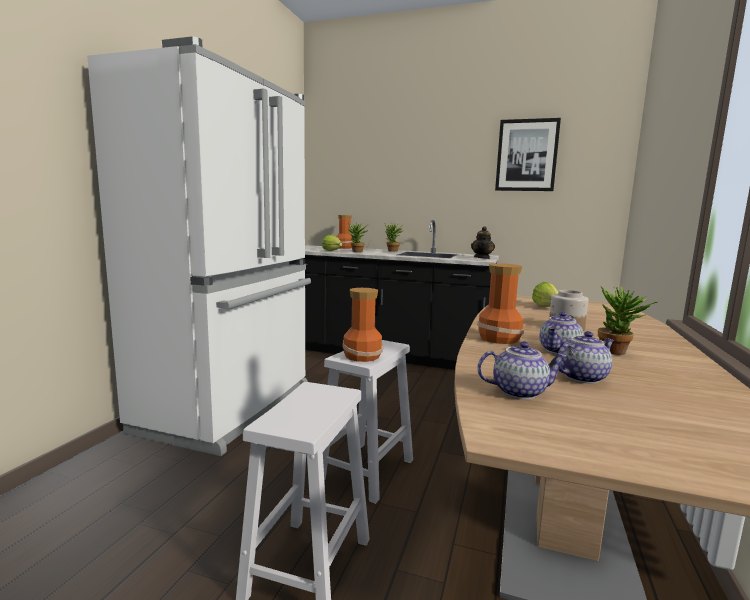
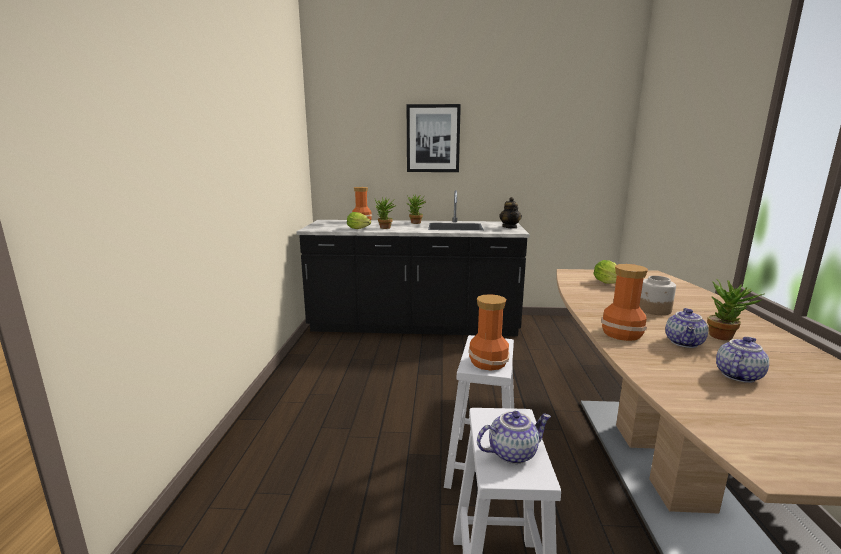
camera: 15 degrees left, 5 degrees up
white fridge [87,36,311,456] -> none
teapot [477,341,568,399] -> teapot moved to [477,411,551,464]
picture [495,118,561,191] -> picture moved to [407,104,461,172]

